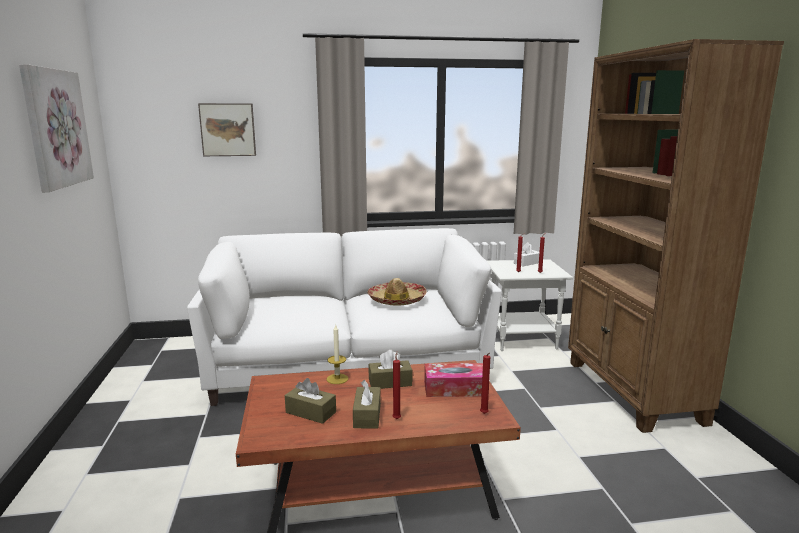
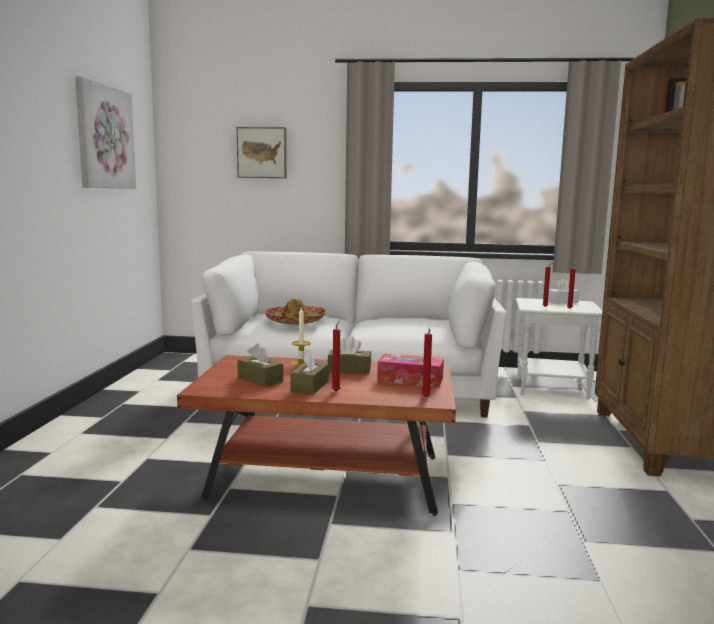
camera: 15 degrees right, 5 degrees down
hat [367,278,427,306] -> hat moved to [263,297,327,325]

